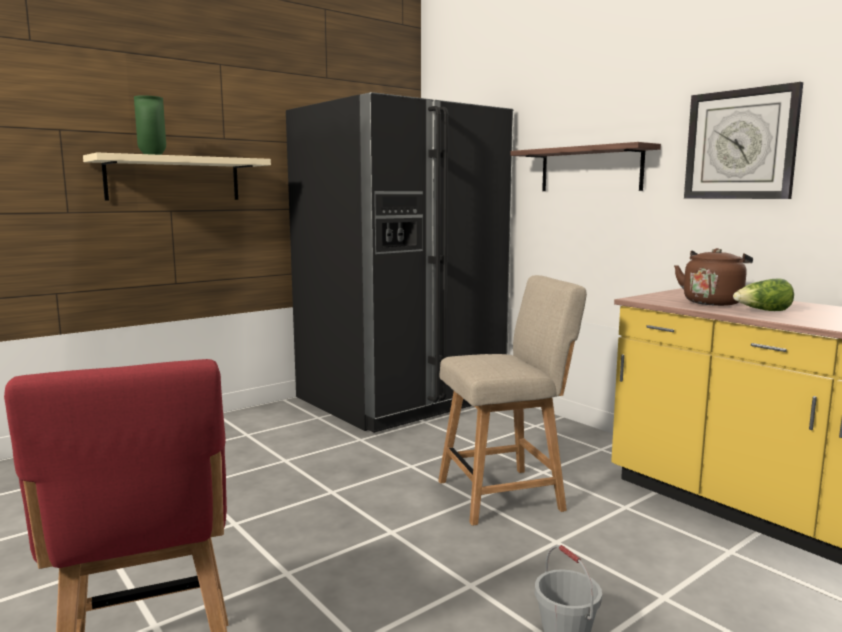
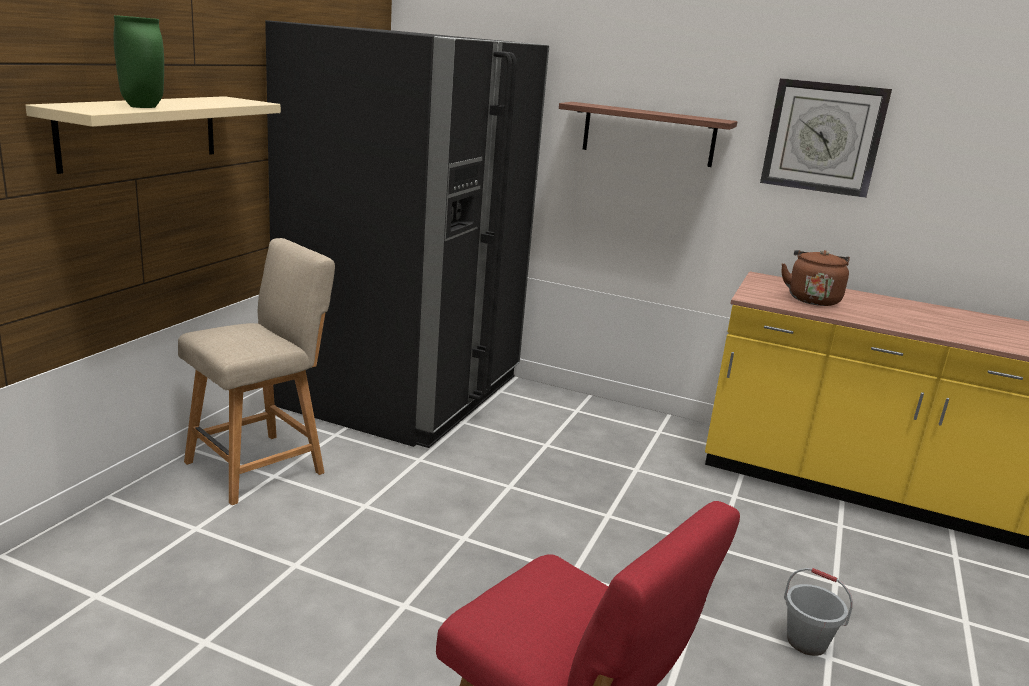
camera: 30 degrees left, 10 degrees up
beige chair [438,275,587,526] -> beige chair moved to [178,238,335,505]
lettuce [733,279,794,311] -> none

